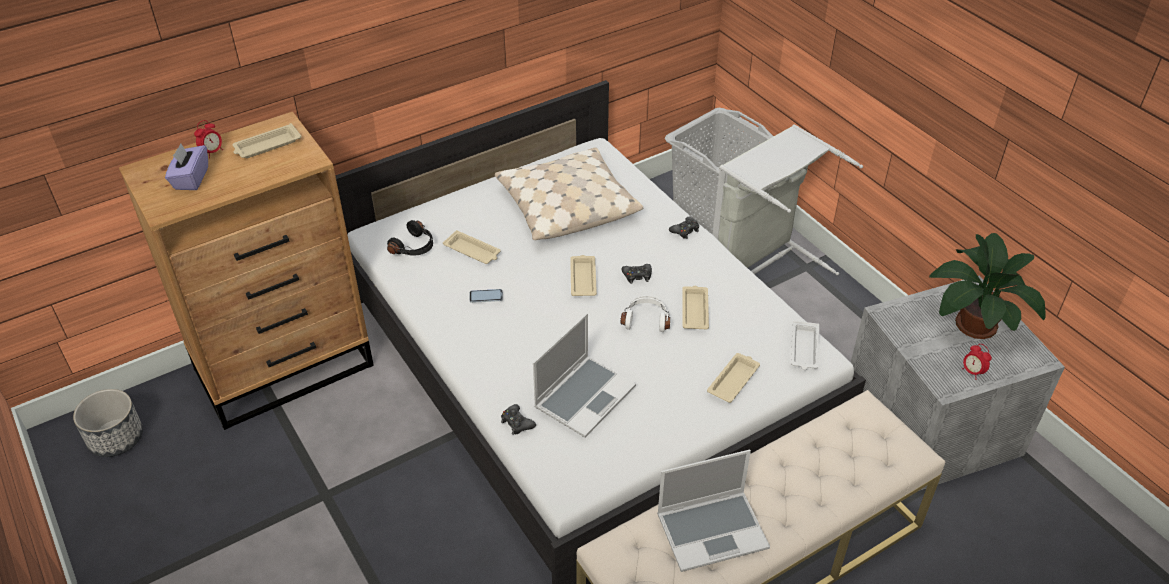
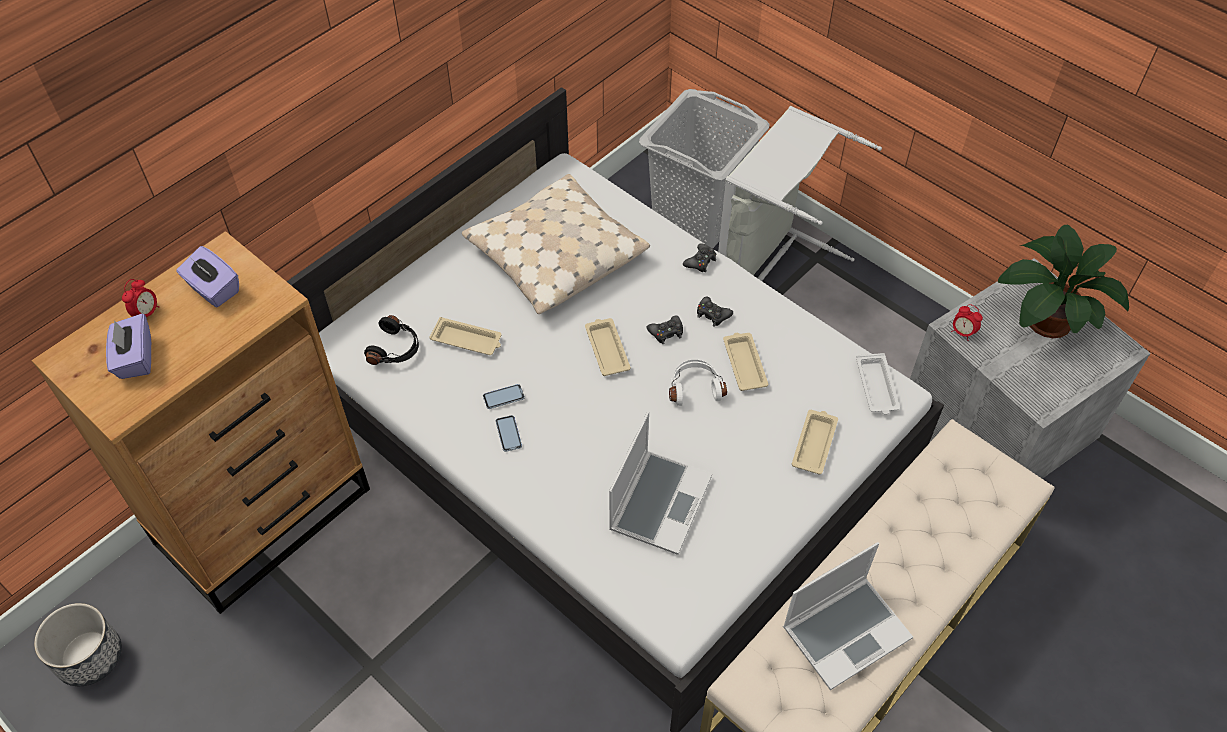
camera: 15 degrees left, 10 degrees up
beige tray [232,123,301,158] -> purple tissue box [176,246,239,307]
black game controller [501,404,536,435] -> black game controller moved to [697,296,733,327]
alarm clock [962,344,992,380] -> alarm clock moved to [951,304,983,341]
none -> phone [496,415,522,452]

